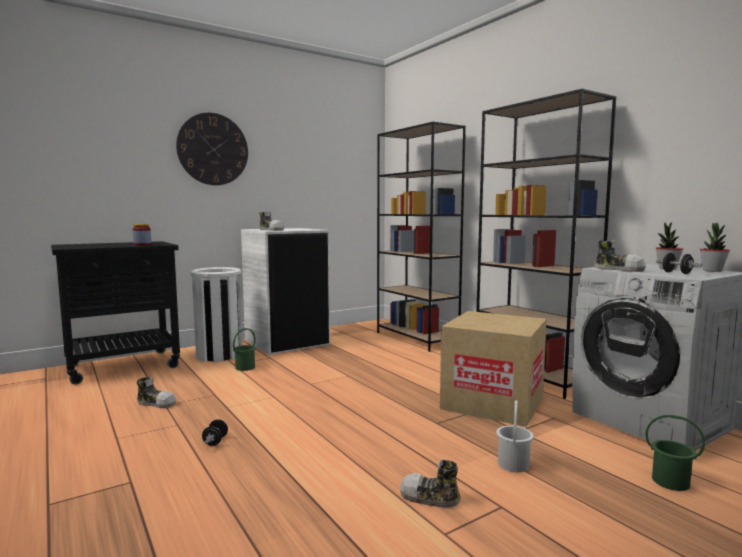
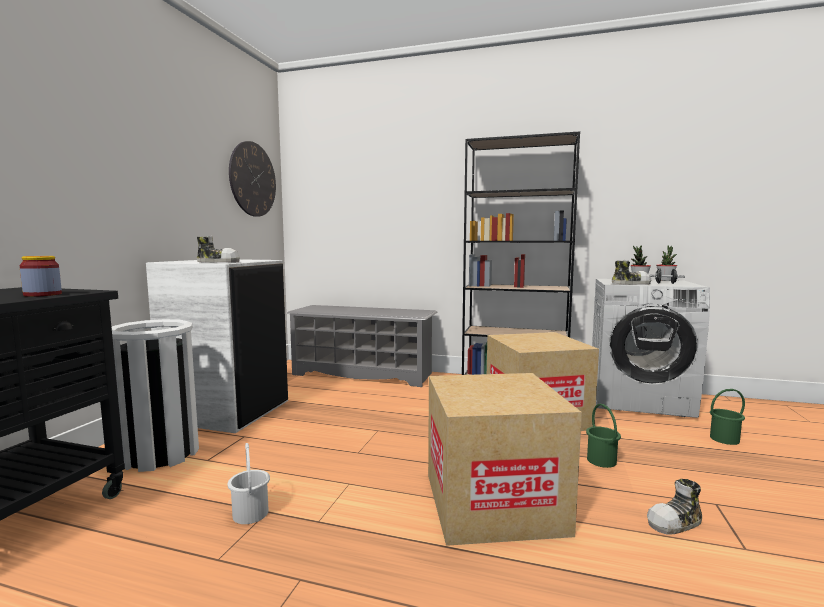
camera: 40 degrees left, 0 degrees up
shoe [137,377,176,408] -> none
wall clock [176,113,248,185] -> wall clock moved to [229,141,276,217]
black dumbbell [202,419,228,446] -> none
green bucket [233,328,256,371] -> green bucket moved to [586,404,621,468]
beige bookcase [377,122,466,352] -> grey shoe rack [287,305,438,387]
white bucket [496,400,534,472] -> white bucket moved to [227,443,270,524]
none -> cardboard box [428,373,582,546]

